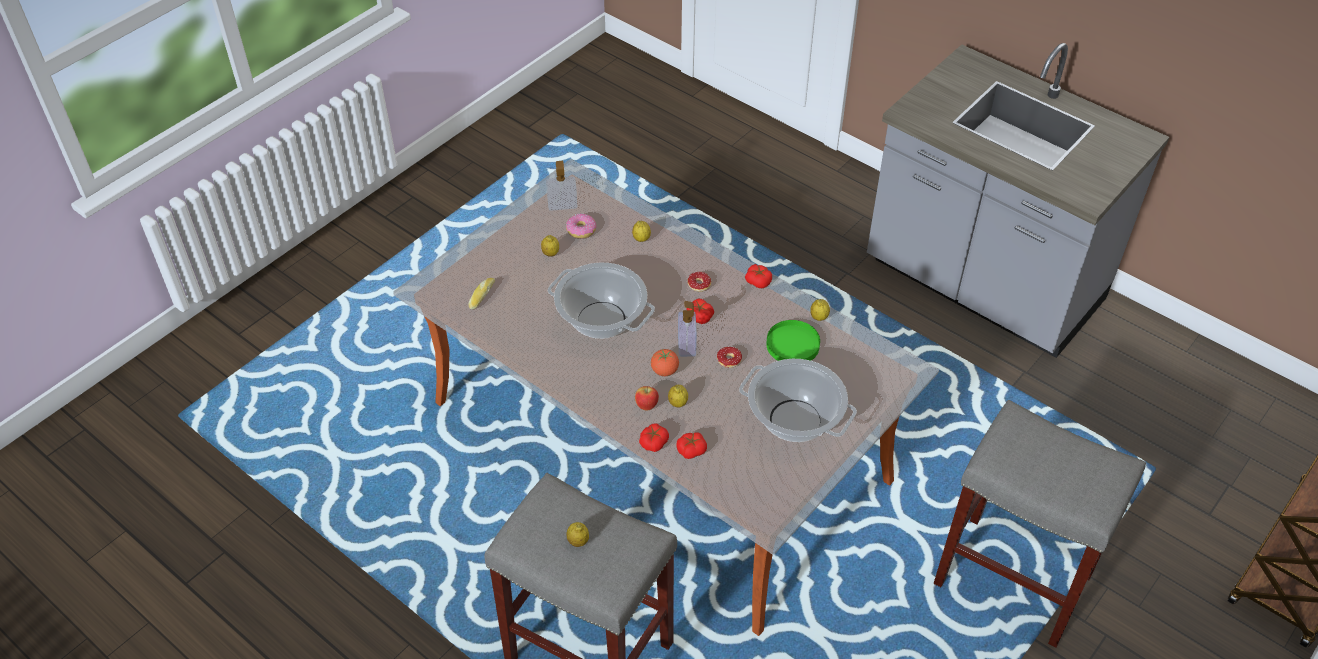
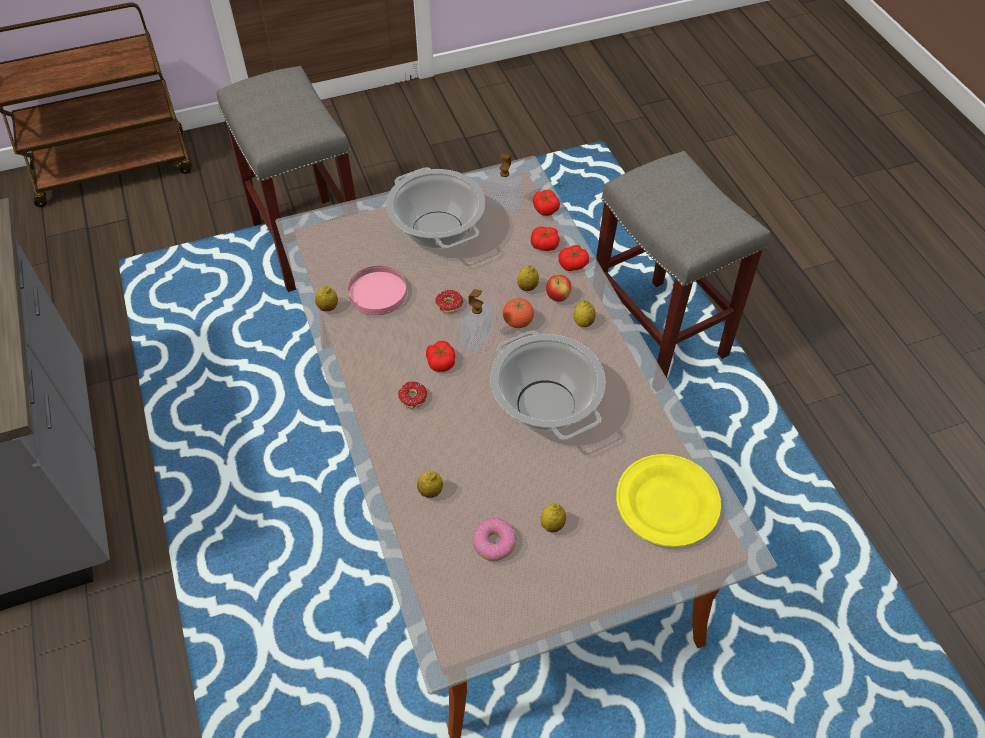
camera: 150 degrees left, 5 degrees up
bread [469,278,495,310] -> yellow plate [616,454,721,547]
soap dispenser [546,161,577,211] -> soap dispenser moved to [487,154,523,212]
lemon [566,522,589,547] -> lemon moved to [573,300,596,327]
tomato [745,264,772,288] -> tomato moved to [533,190,560,216]
green plate [766,320,820,361] -> pink plate [348,266,407,315]

